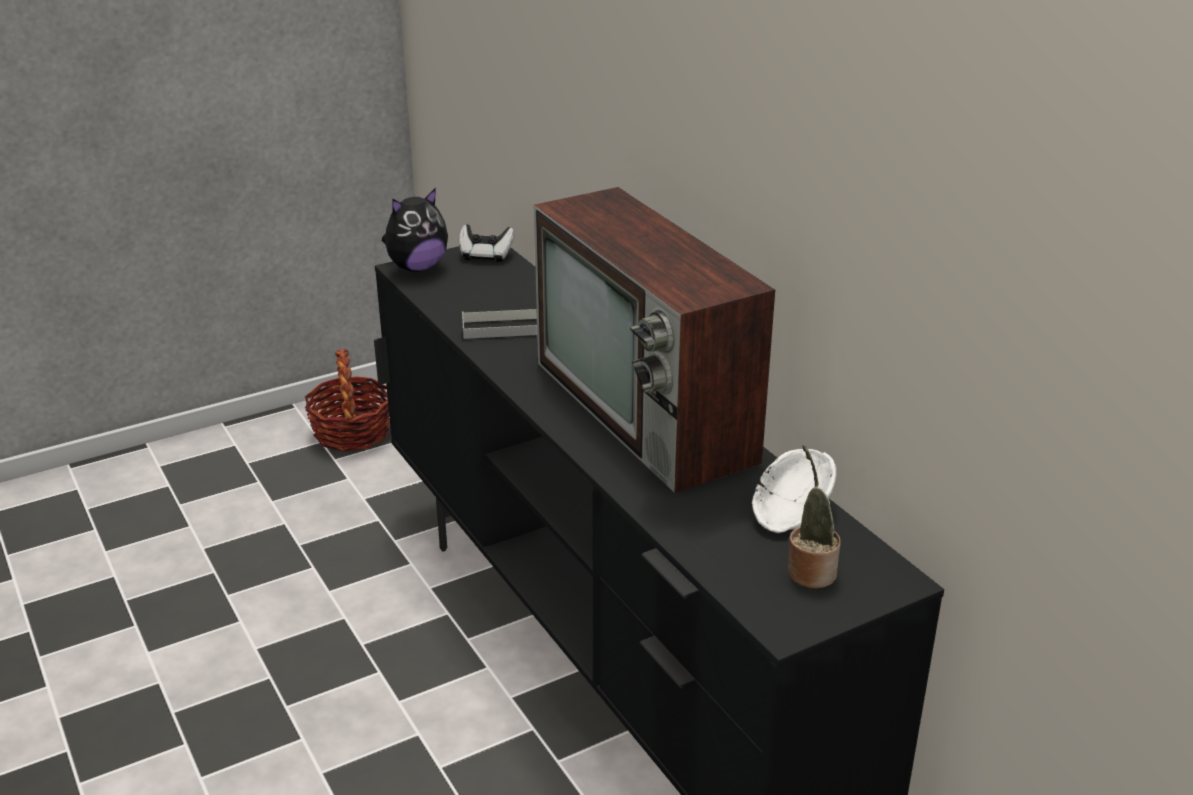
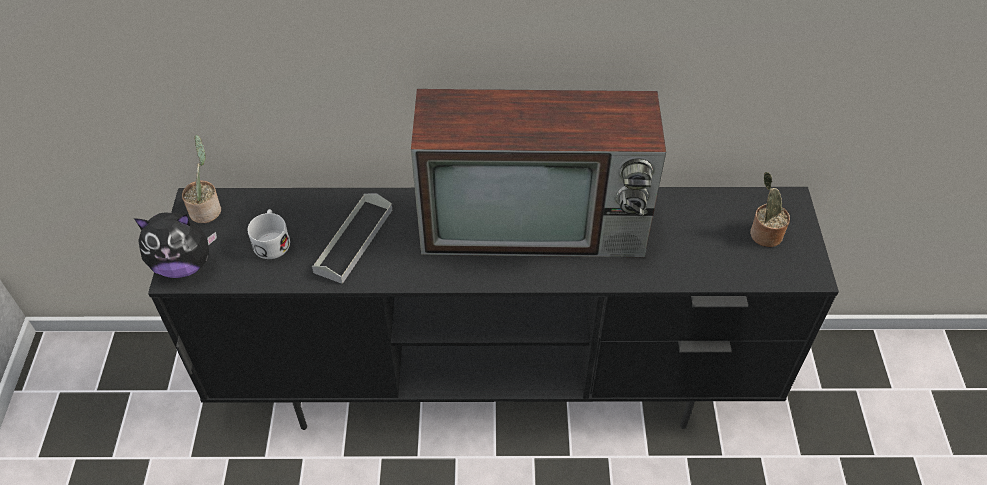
camera: 60 degrees left, 20 degrees up
basket [305,349,390,452] -> none
plush toy [382,188,448,272] -> plush toy turned 90 degrees clockwise [134,213,217,278]
game controller [459,224,514,262] -> potted plant [182,135,221,223]
white bowl [752,449,837,533] -> none
none -> white mug [248,209,290,259]

